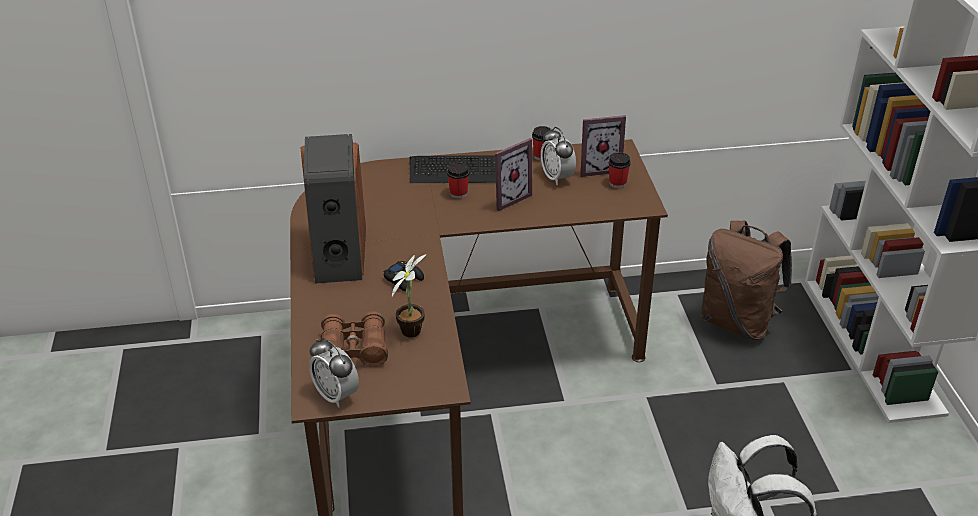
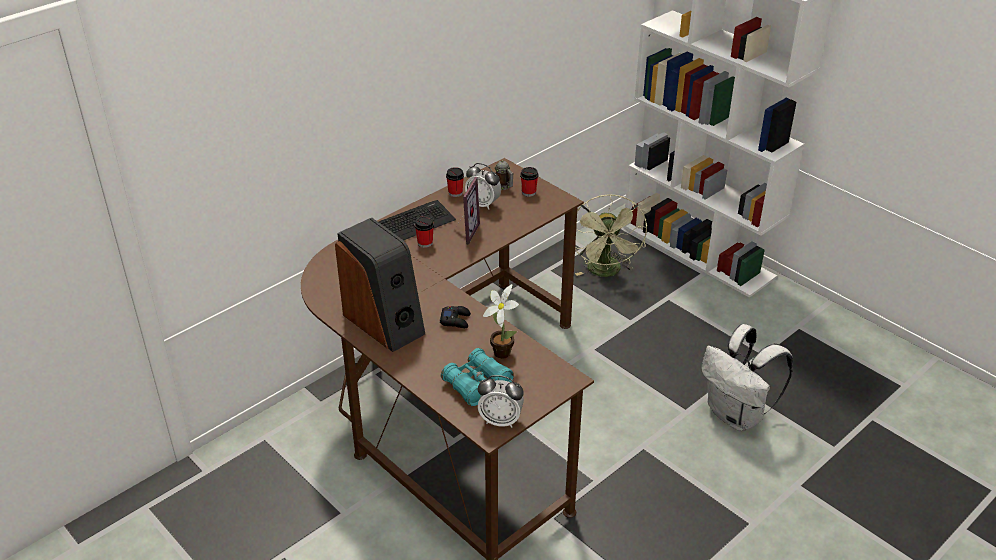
camera: 35 degrees left, 0 degrees up
brown binoculars [321,311,388,367] -> turquoise binoculars [441,348,514,406]
picture frame [580,115,626,177] -> mug [495,160,514,190]
brown backpack [701,221,792,340] -> green fan [575,194,647,277]

